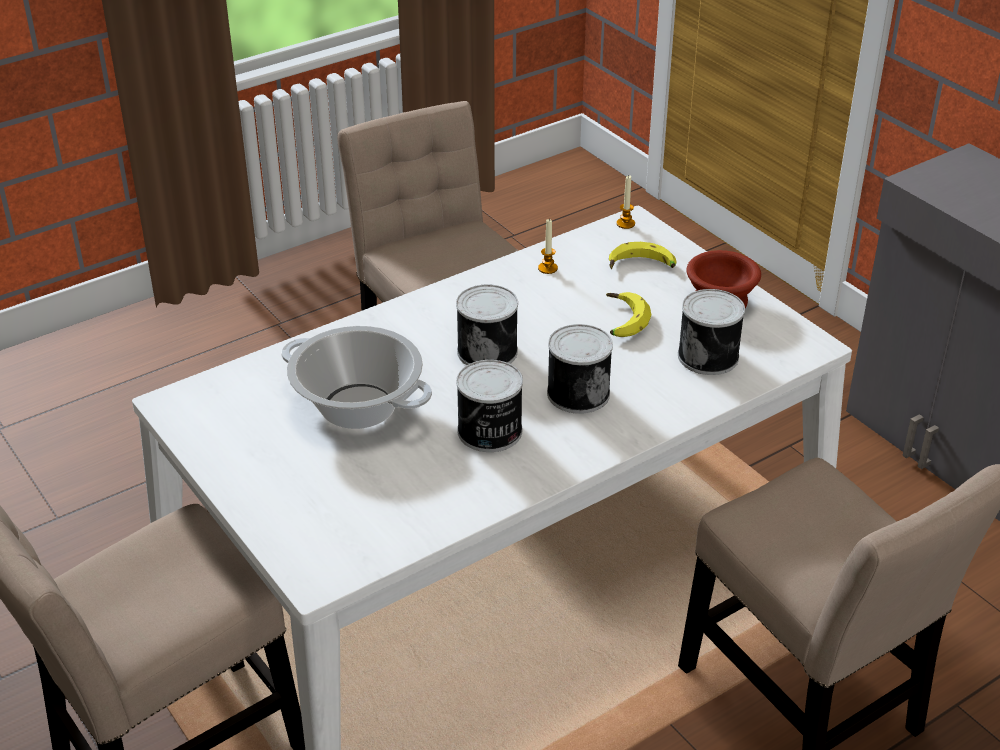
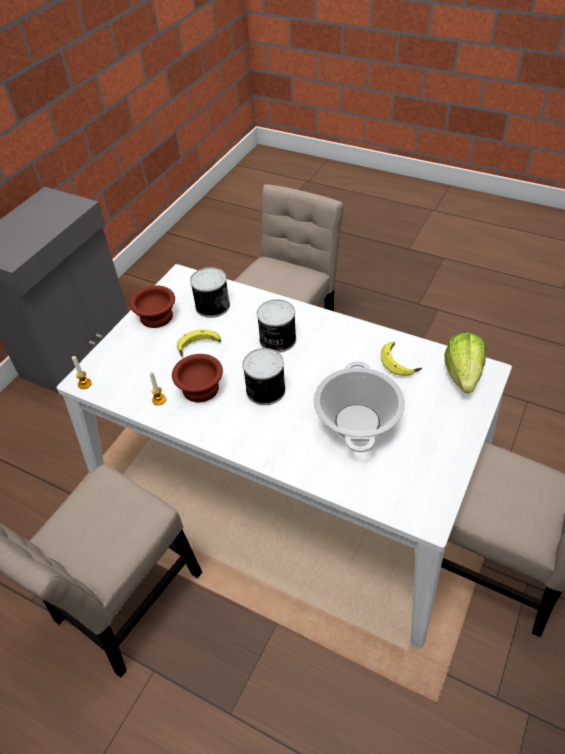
camera: 115 degrees left, 10 degrees up
can [456,360,523,452] -> none
banana [609,242,677,269] -> banana moved to [381,342,422,376]
none -> brown bowl [172,354,223,403]
none -> lettuce [445,332,486,393]

